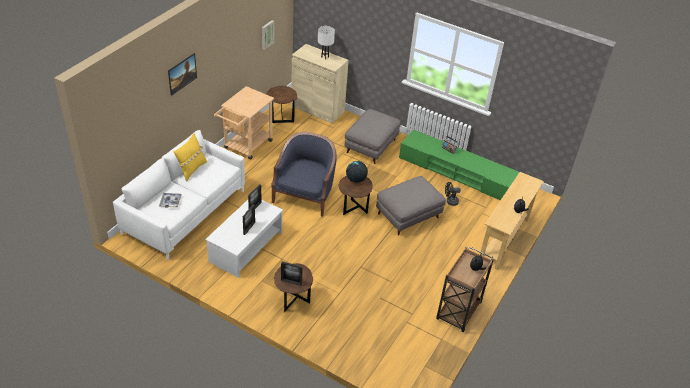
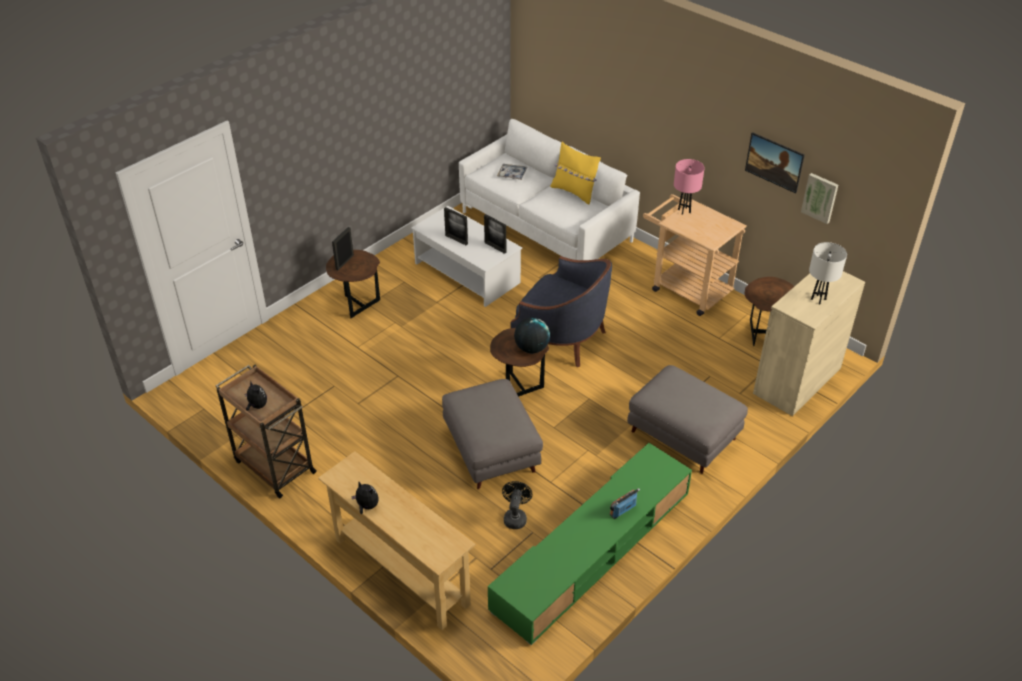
camera: 105 degrees right, 0 degrees up
picture [168,53,197,96] -> picture moved to [745,132,805,193]
none -> pink table lamp [674,159,705,215]

